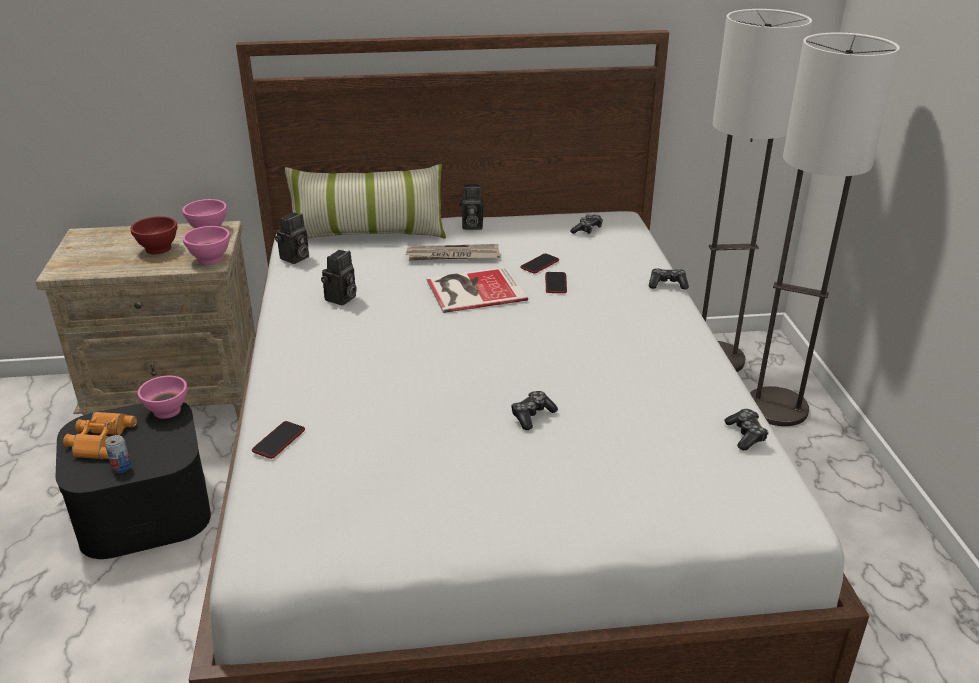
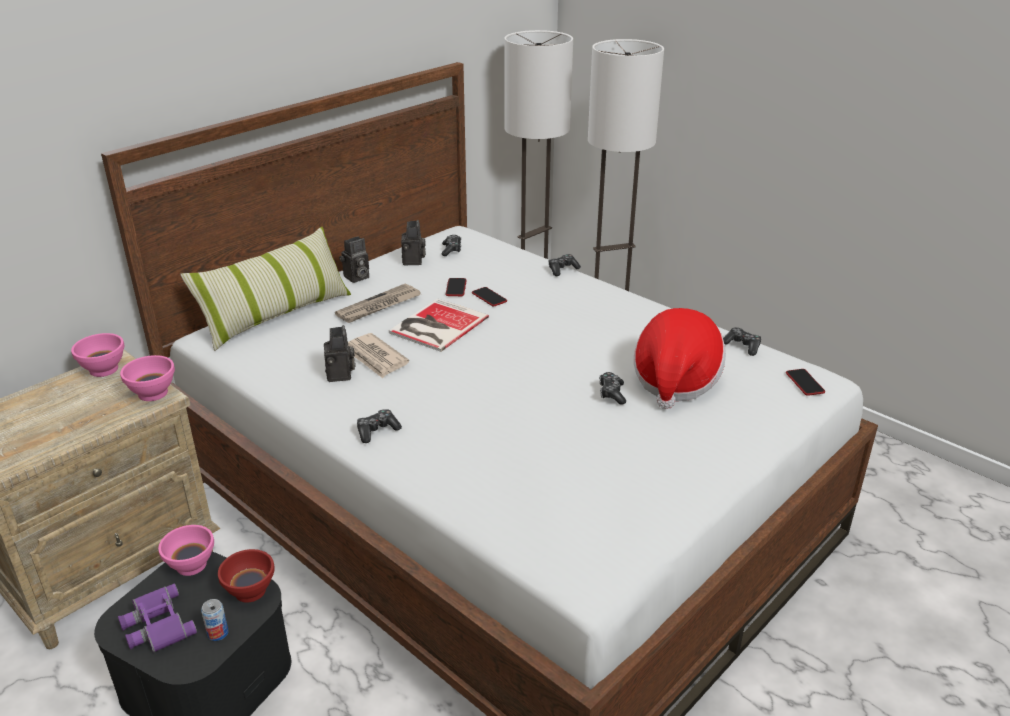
camera: 40 degrees left, 0 degrees up
orange binoculars [63,412,137,459] -> purple binoculars [118,584,197,653]
red bowl [130,216,178,254] -> red bowl moved to [218,549,275,603]
phone [252,421,305,459] -> phone moved to [786,369,825,396]
camera [275,212,309,264] -> camera moved to [401,220,426,265]
none -> newspaper [348,333,409,378]
none -> game controller [357,409,402,443]
none -> hat [634,308,726,409]

